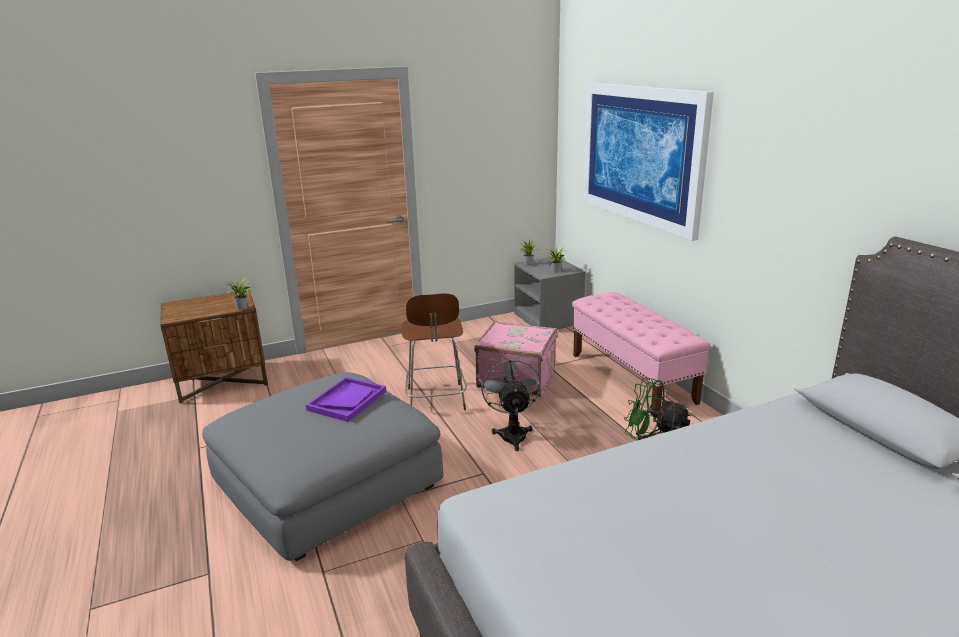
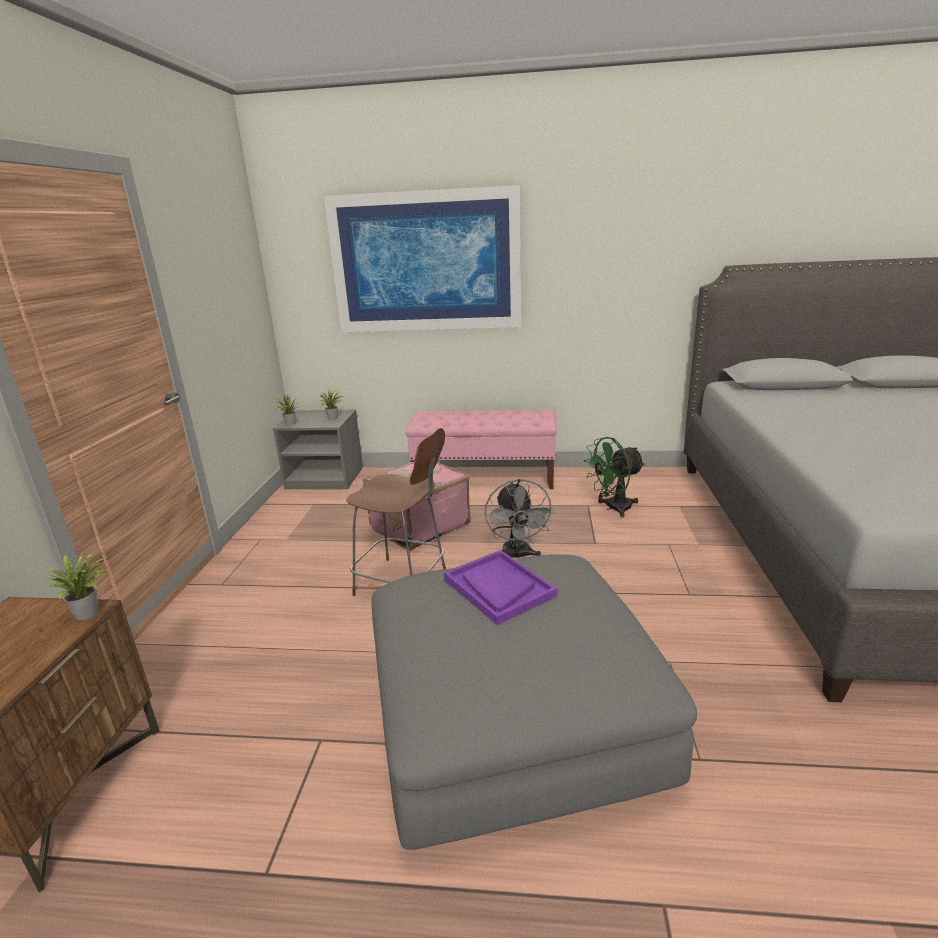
camera: 60 degrees left, 0 degrees up
grey fan [481,356,541,451] -> grey fan turned 120 degrees counterclockwise [485,479,555,558]

